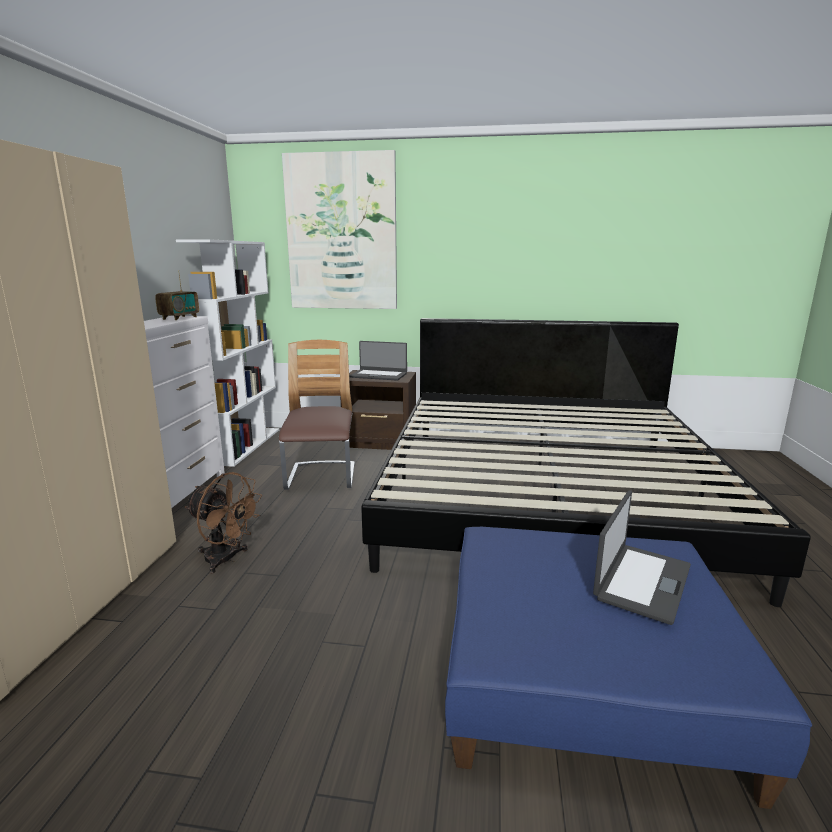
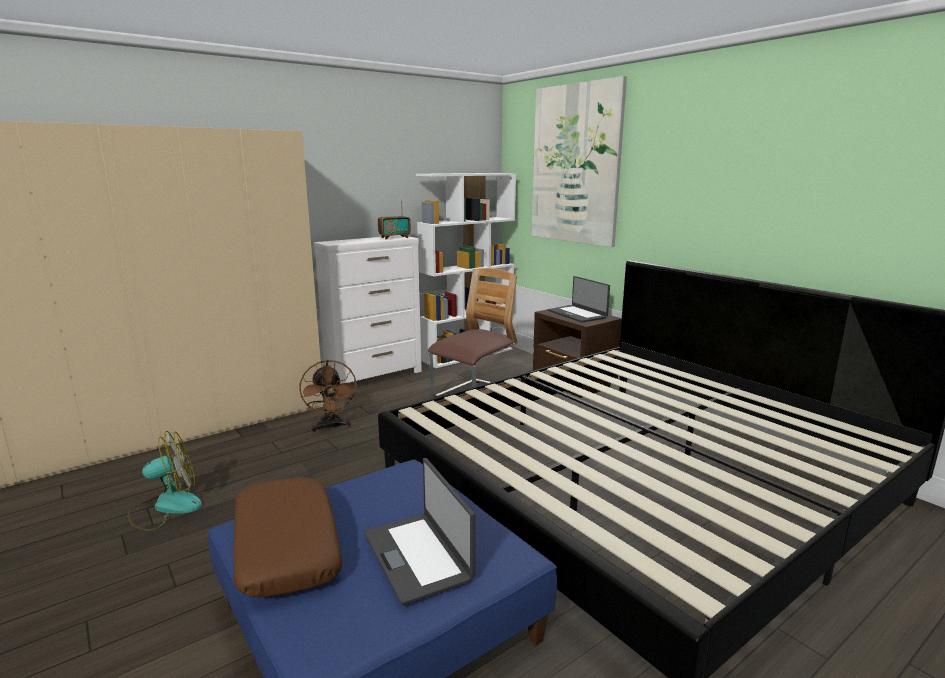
camera: 45 degrees right, 0 degrees up
laptop [593,490,691,625] -> laptop turned 75 degrees clockwise [364,458,475,606]
none -> fan [128,431,202,531]
none -> brown pillow [233,477,342,597]

